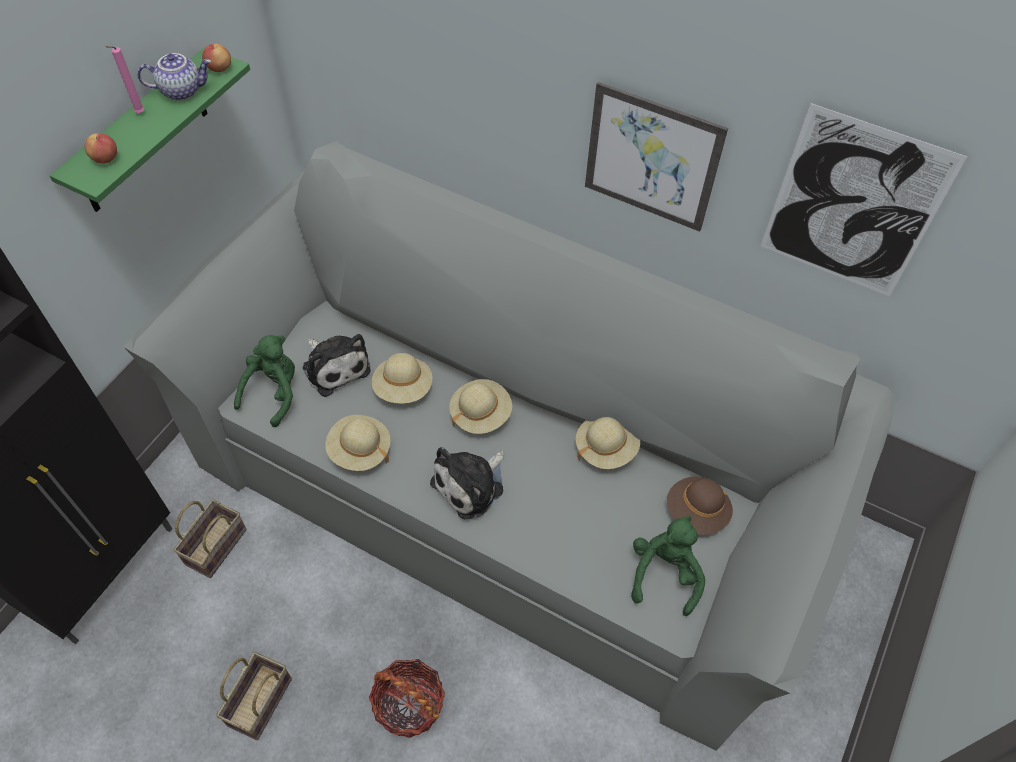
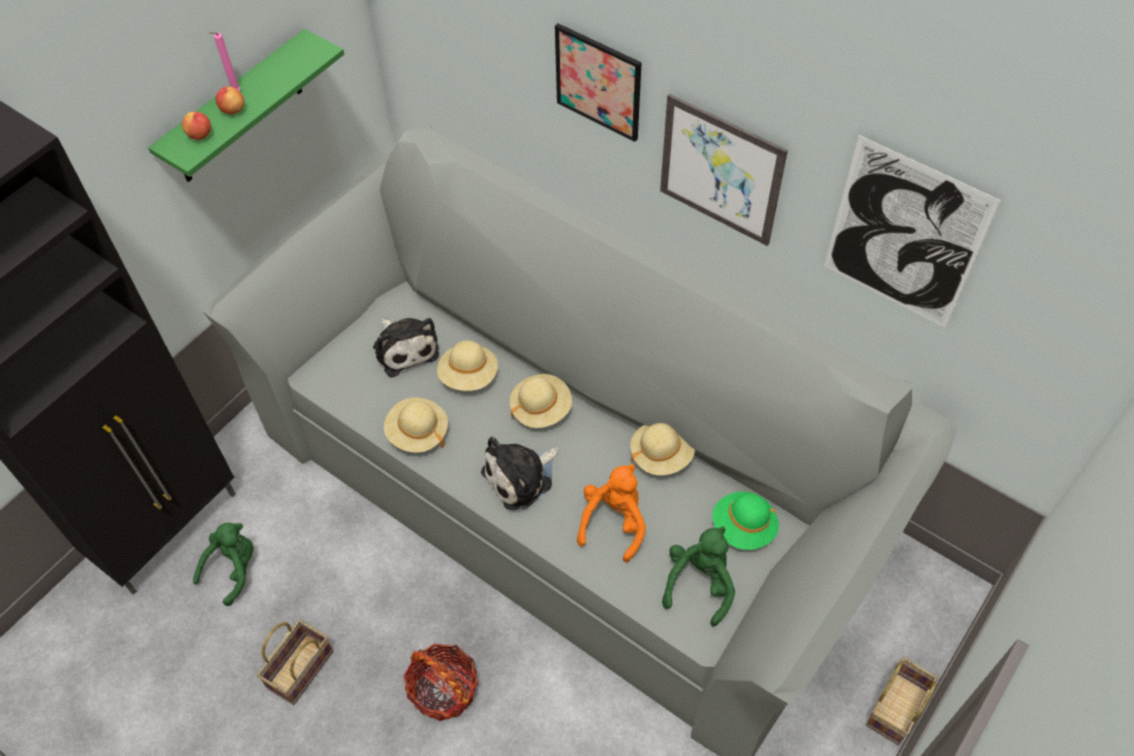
camera: 10 degrees right, 0 degrees up
teapot [137,53,211,101] -> none
basket [174,500,247,578] -> basket moved to [866,657,938,745]
apple [202,43,231,72] -> apple moved to [216,86,244,115]
green plush toy [234,335,295,427] -> green plush toy moved to [193,523,254,606]
brown hat [667,476,733,535] -> green hat [712,492,779,550]
none -> picture [555,23,642,142]
none -> orange plush toy [577,464,646,562]

